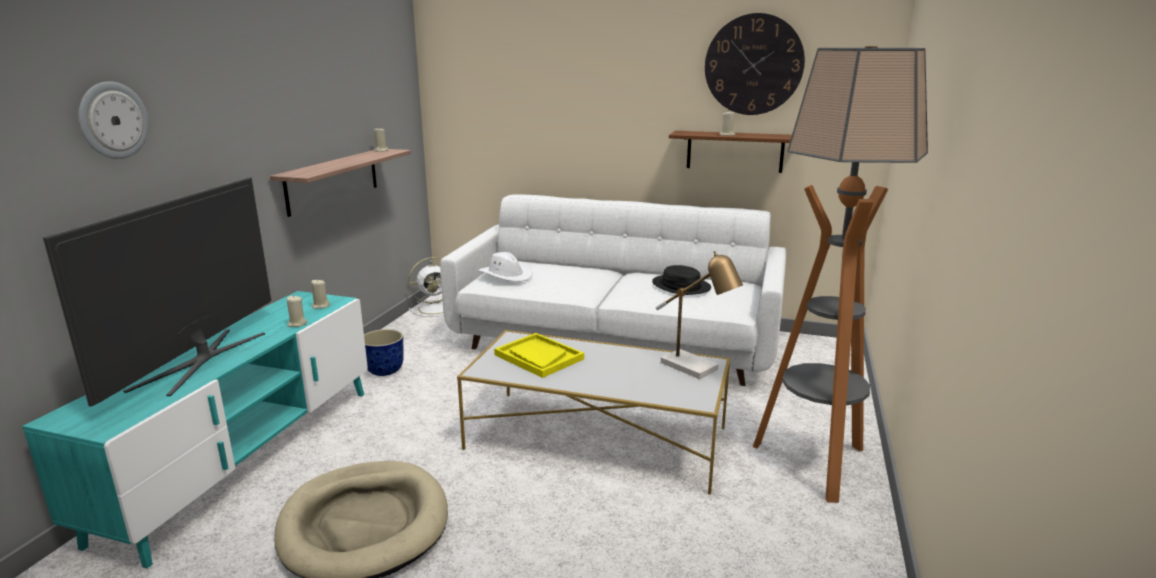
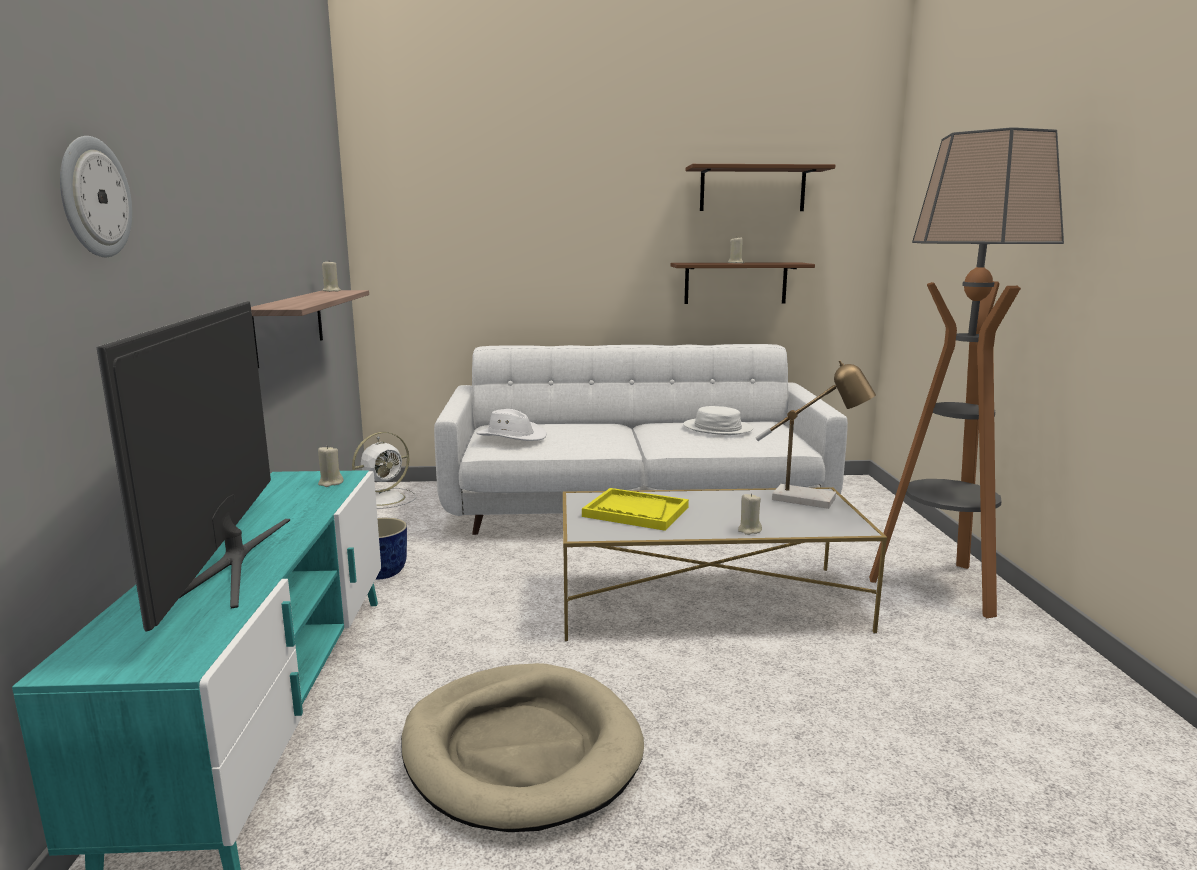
camera: 20 degrees left, 5 degrees down
beige candle [287,295,307,327] -> beige candle moved to [738,493,762,535]
black hat [652,265,711,295] -> white hat [683,406,753,435]
wall clock [705,13,805,115] -> brown shelf [686,164,835,211]

